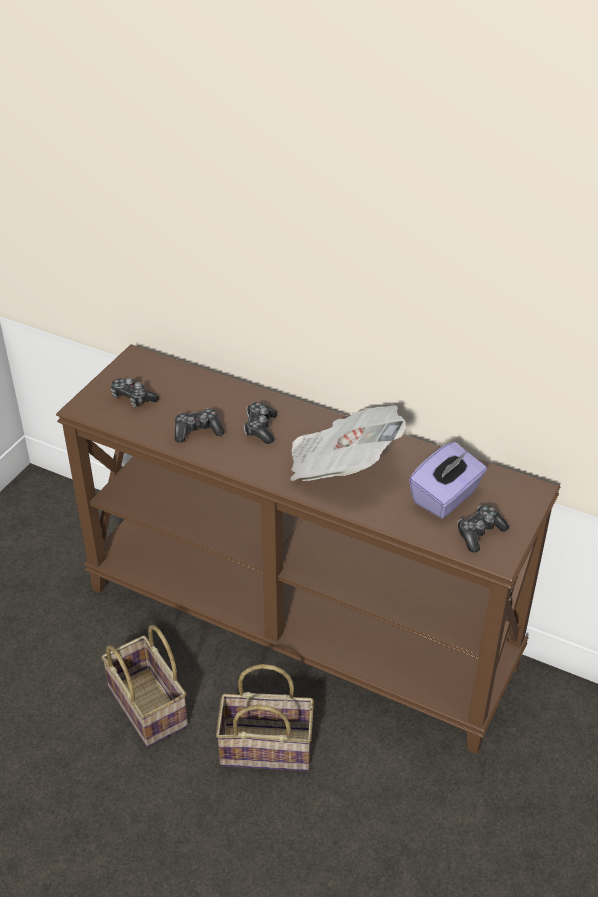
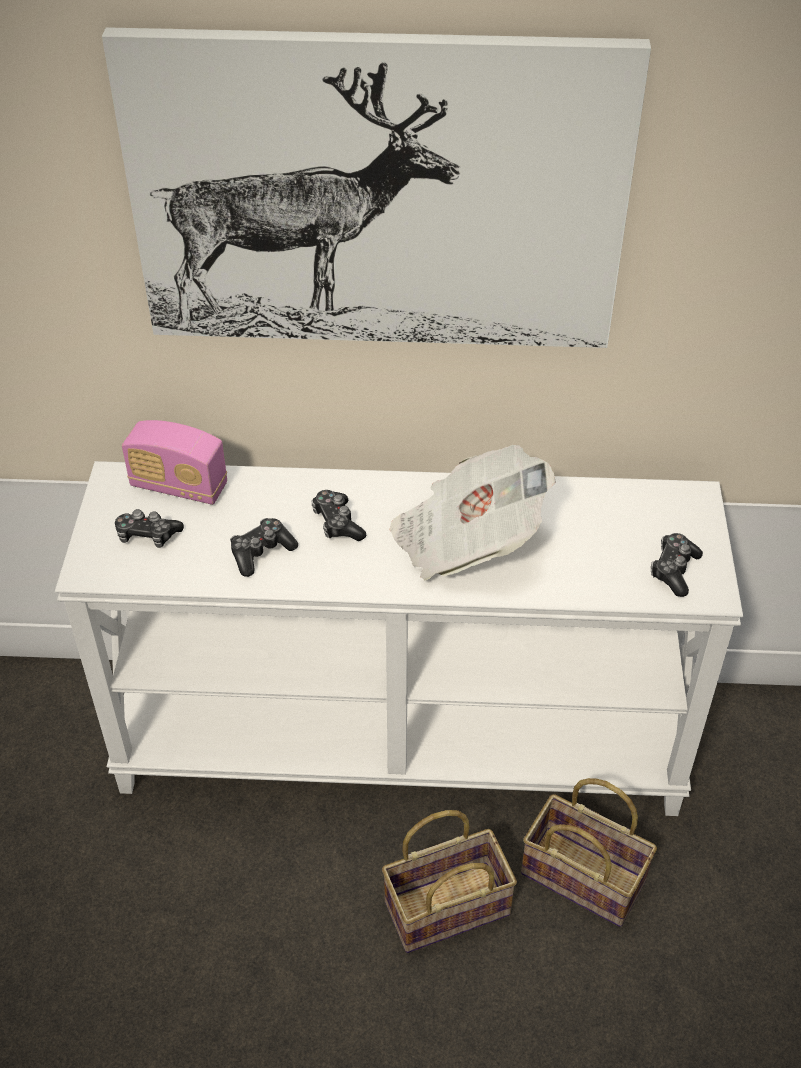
camera: 25 degrees left, 5 degrees up
brown console table [56,344,561,754] -> white console table [55,461,743,816]
basket [101,625,188,747] -> basket moved to [521,778,657,927]
purple tissue box [409,442,487,519] -> none
none -> picture [102,27,651,348]
none -> radio [122,420,227,505]

